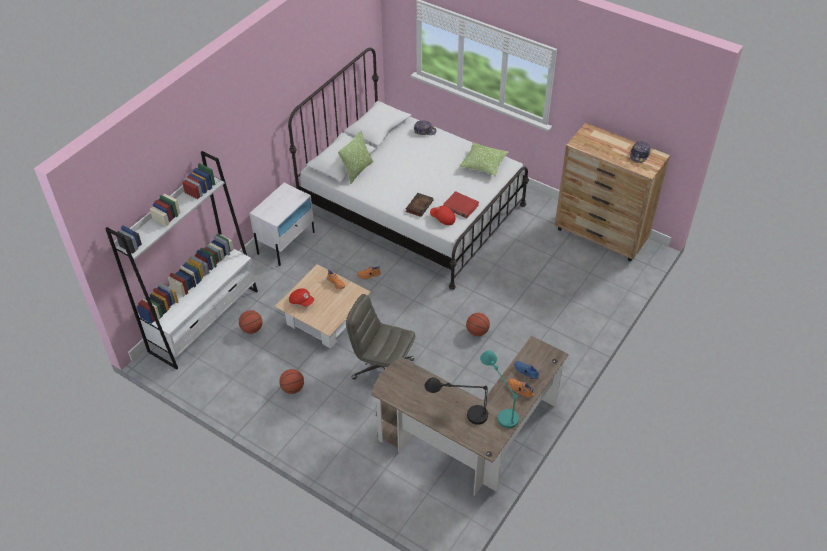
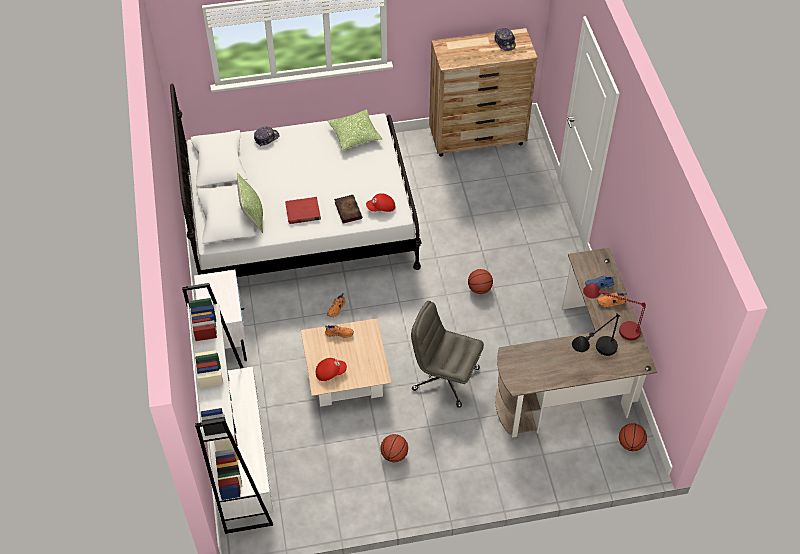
camera: 45 degrees left, 5 degrees up
basketball [239,310,262,334] -> basketball moved to [619,423,647,451]
grey office chair [346,294,415,380] -> grey office chair turned 45 degrees clockwise [411,301,484,408]
red book [443,191,479,218] -> red book moved to [285,197,321,224]
turquoise table lamp [480,350,519,429] -> red table lamp [583,283,646,341]

